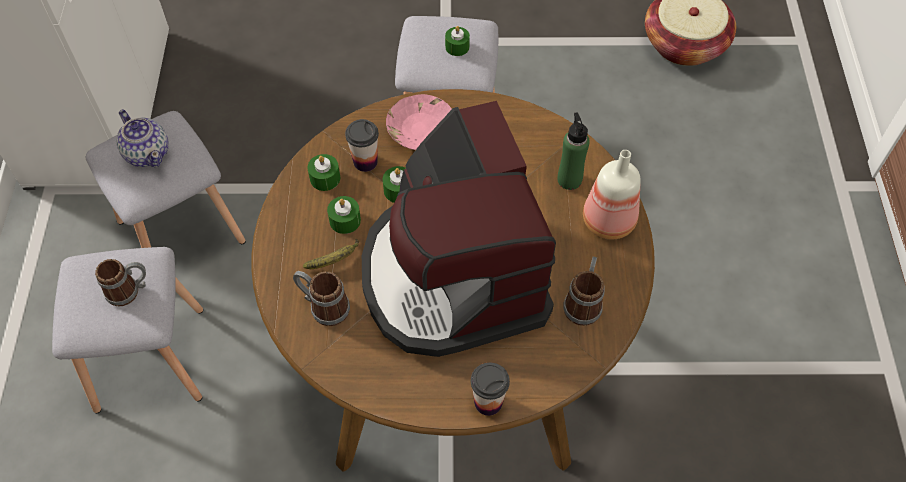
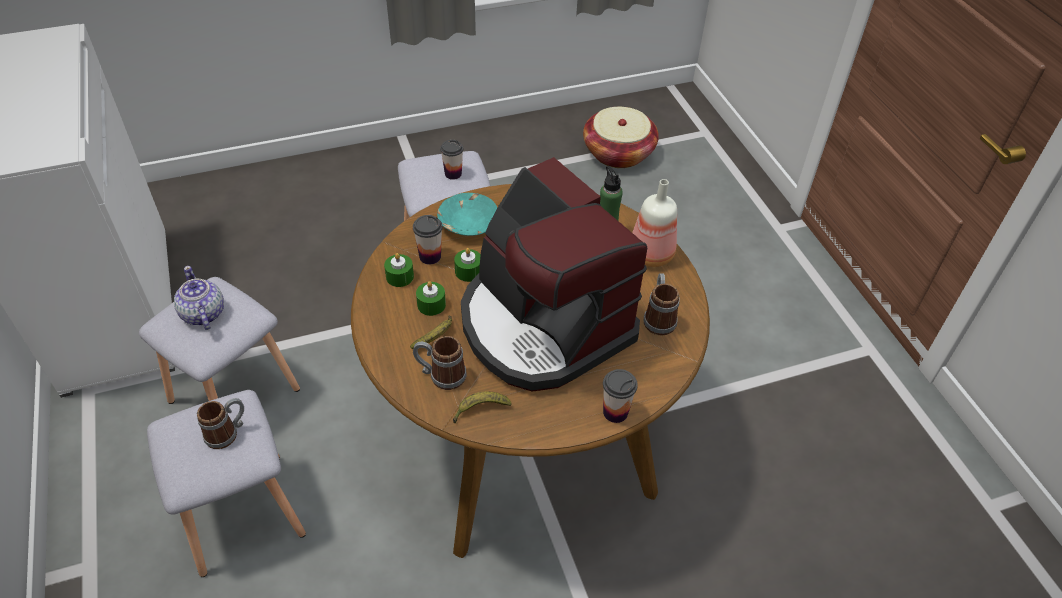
camera: 20 degrees left, 10 degrees down
teapot [116,109,168,167] -> teapot turned 150 degrees counterclockwise [174,266,224,330]
pink bowl [386,94,452,150] -> turquoise bowl [437,193,498,236]
green candle [445,26,470,56] -> cup [440,140,463,180]
none -> banana [453,391,512,423]

